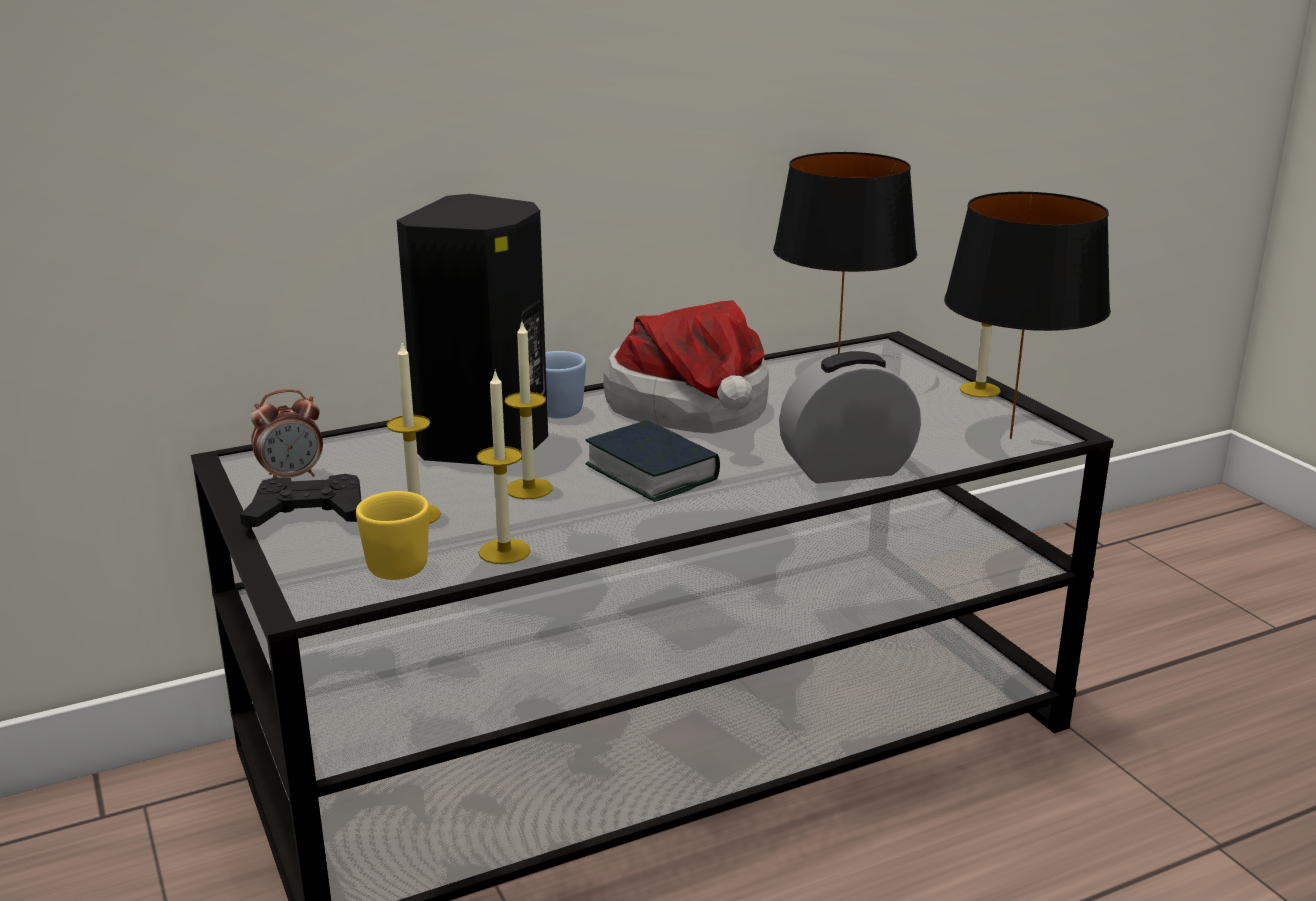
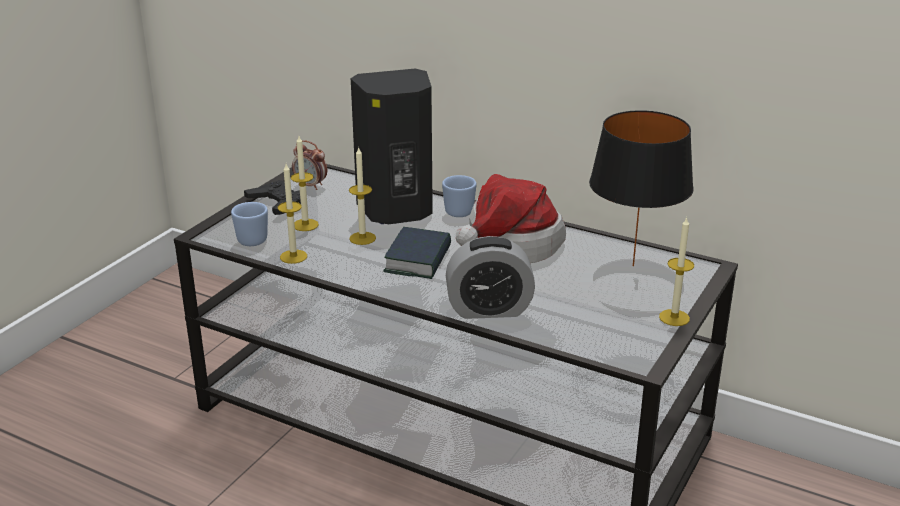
camera: 55 degrees right, 5 degrees up
yellow mug [356,491,429,580] -> blue mug [231,202,268,246]
alarm clock [779,351,921,484] -> alarm clock turned 135 degrees clockwise [446,236,535,319]
black table lamp [944,192,1111,439] -> none

